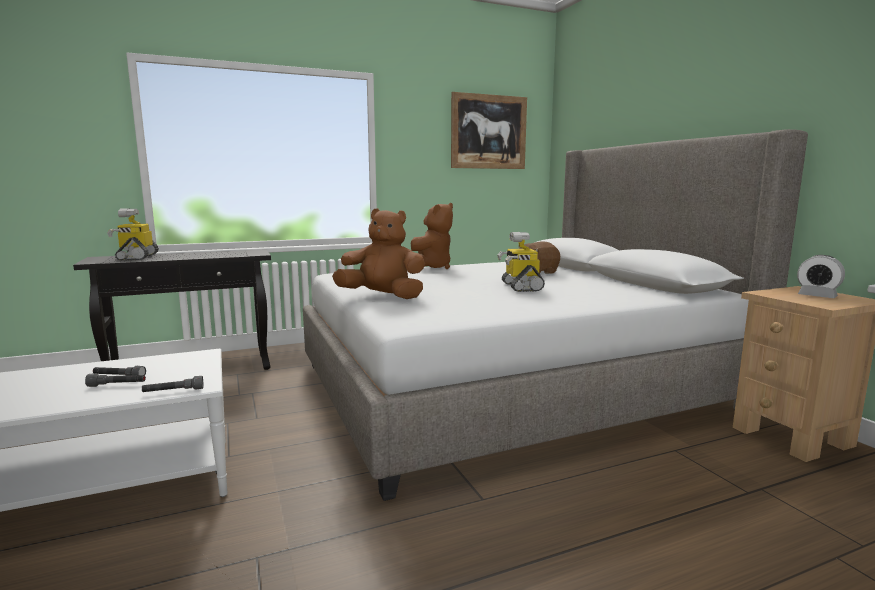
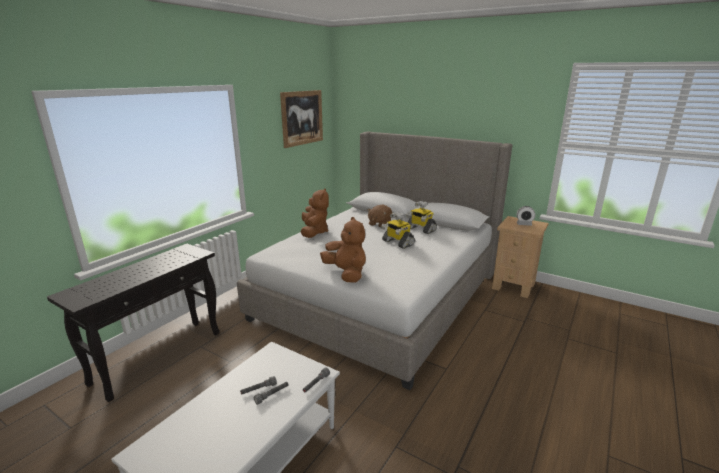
camera: 35 degrees left, 10 degrees up
toy robot [107,208,159,261] -> toy robot moved to [406,201,437,234]
brown plush toy [332,208,425,299] -> brown plush toy turned 75 degrees clockwise [320,217,366,283]

